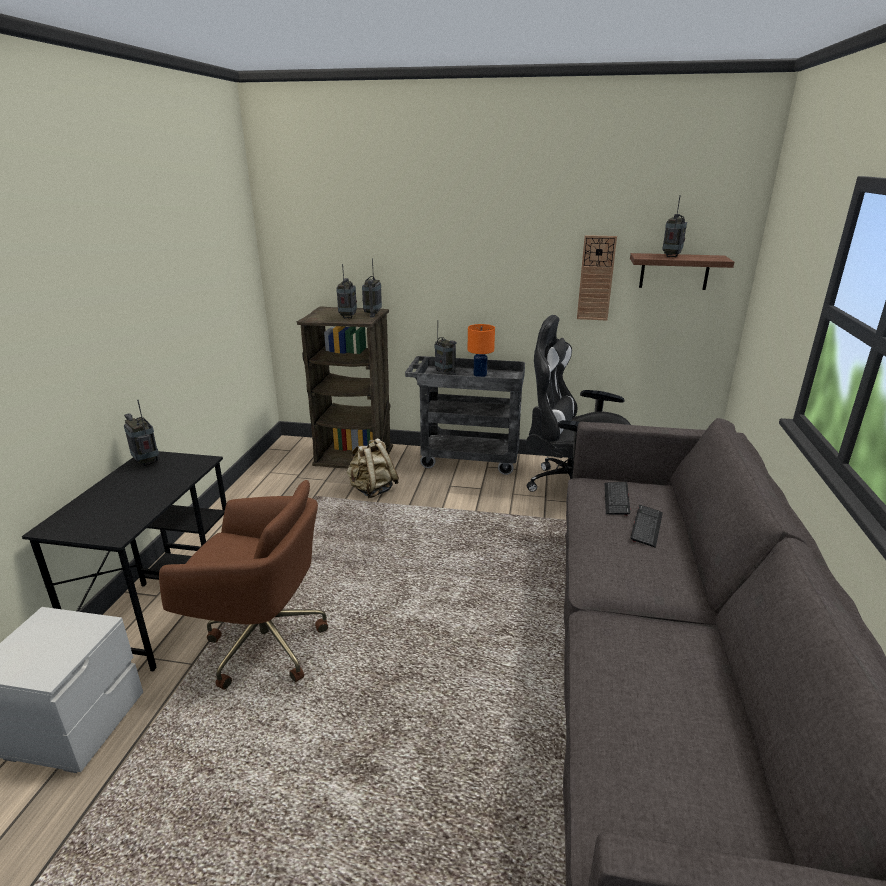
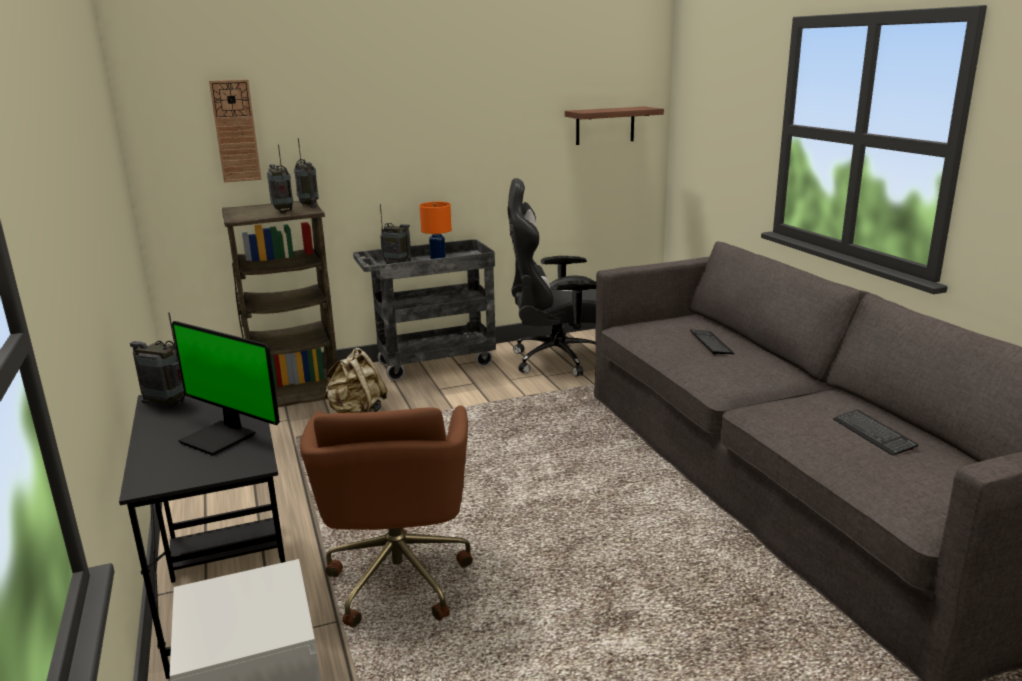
camera: 30 degrees left, 5 degrees down
brown office chair [159,480,328,690] -> brown office chair turned 105 degrees clockwise [300,405,473,628]
wall clock [577,235,617,320] -> wall clock moved to [209,79,262,183]
keyboard [605,482,631,515] -> keyboard moved to [833,410,919,456]
radio [663,196,687,257] -> none
none -> monitor [172,321,280,456]

